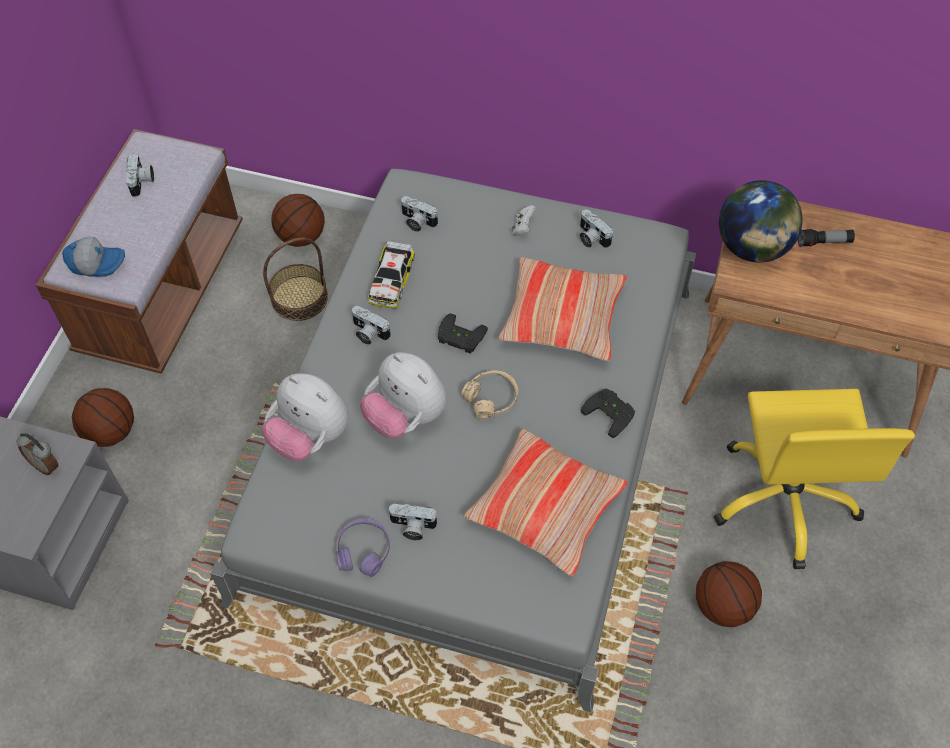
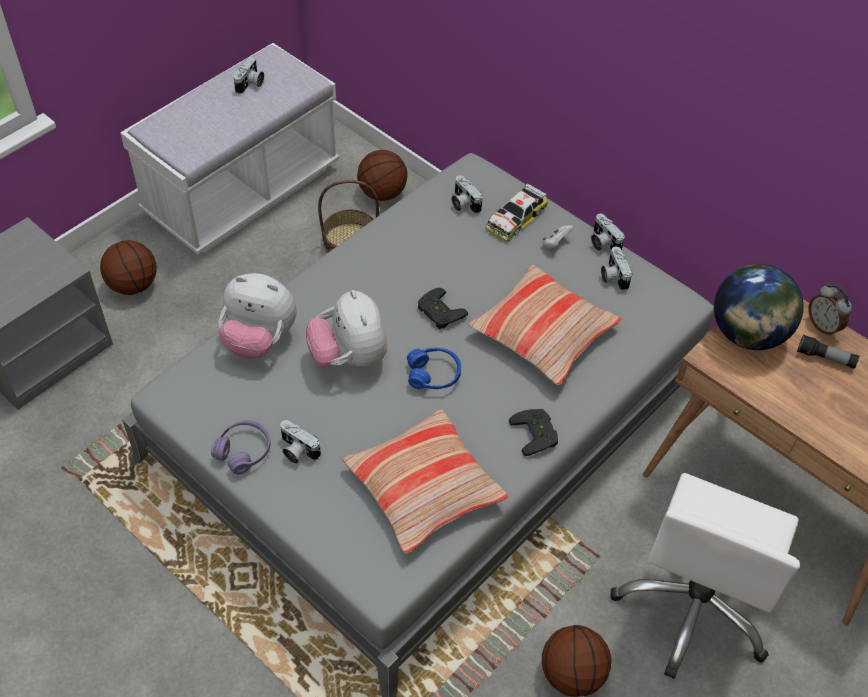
camera: 25 degrees right, 5 degrees down
alarm clock [17,432,59,475] -> alarm clock moved to [809,284,852,337]
brown bench [36,129,243,374] -> white bench [120,43,339,254]
cap [62,236,125,277] -> none
plush toy [262,373,349,461] -> plush toy turned 45 degrees counterclockwise [218,273,296,359]
camera [352,306,391,345] -> camera moved to [591,214,625,251]
toy car [368,241,415,309] -> toy car moved to [486,182,548,242]
beige headphones [461,370,518,420] -> blue headphones [407,348,461,389]
yellow office chair [714,389,915,569] -> white office chair [611,473,800,679]

